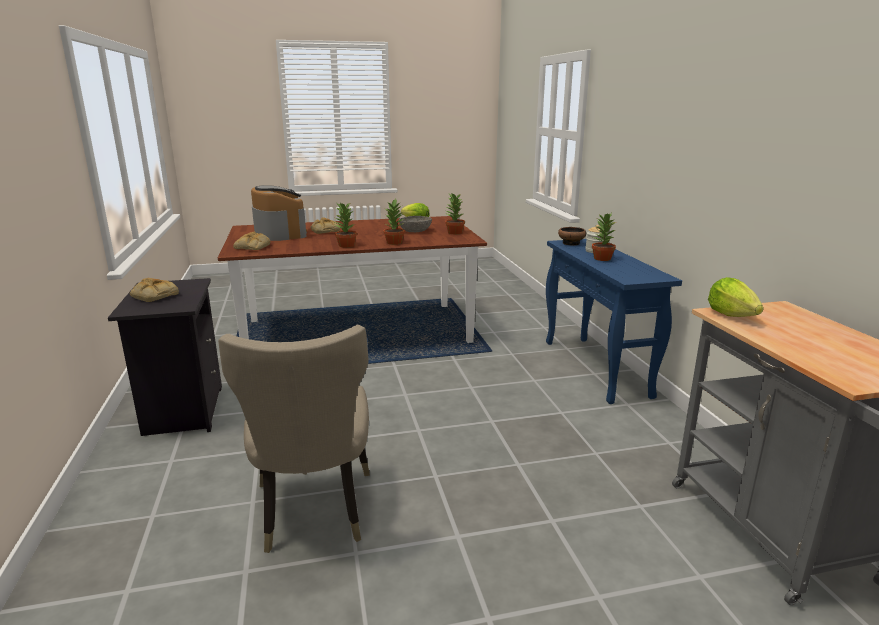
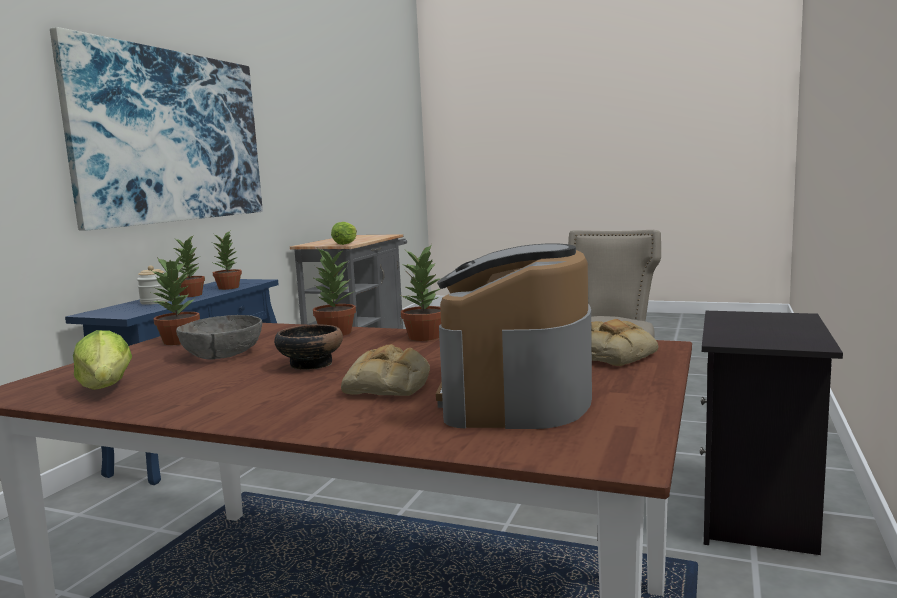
camera: 145 degrees left, 10 degrees down
bread [130,278,179,302] -> none
bowl [558,227,586,246] -> bowl moved to [274,325,343,370]
none -> picture [50,27,263,231]
none -> potted plant [213,231,242,290]

